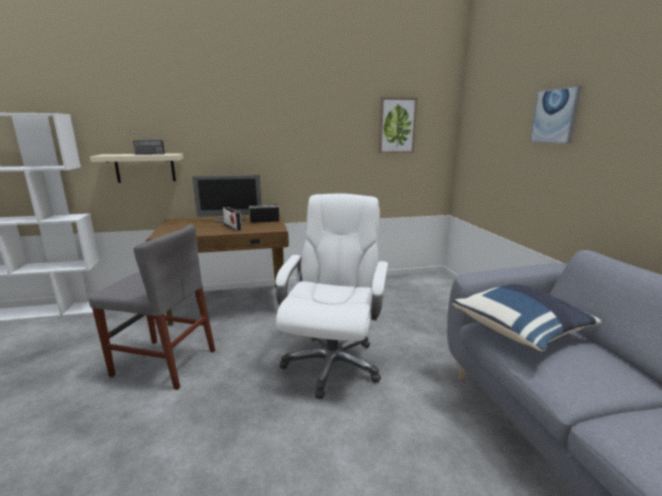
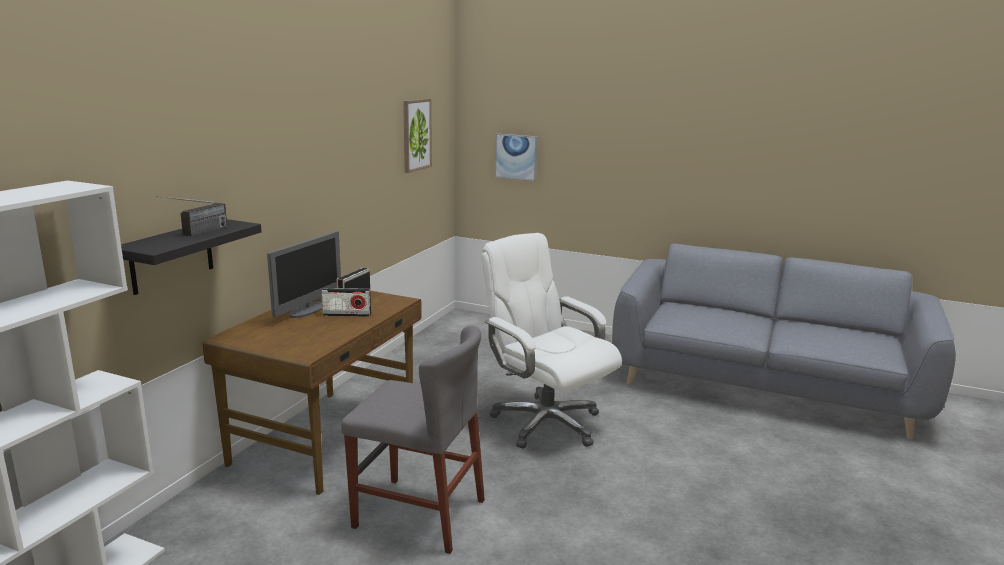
camera: 55 degrees left, 0 degrees up
grey chair [89,224,215,390] -> grey chair turned 60 degrees clockwise [342,325,485,554]
beige shelf [90,153,184,183] -> black shelf [121,219,262,295]
blue pillow [452,284,602,352] -> none
picture [530,86,582,144] -> picture moved to [495,134,538,181]

